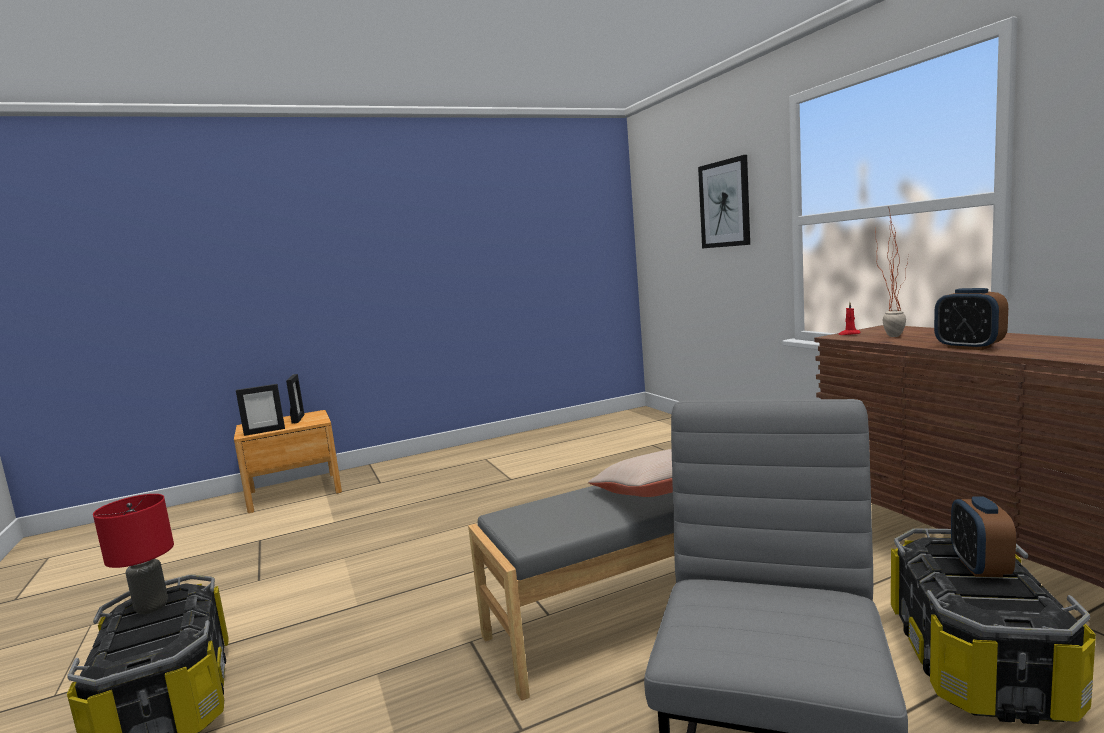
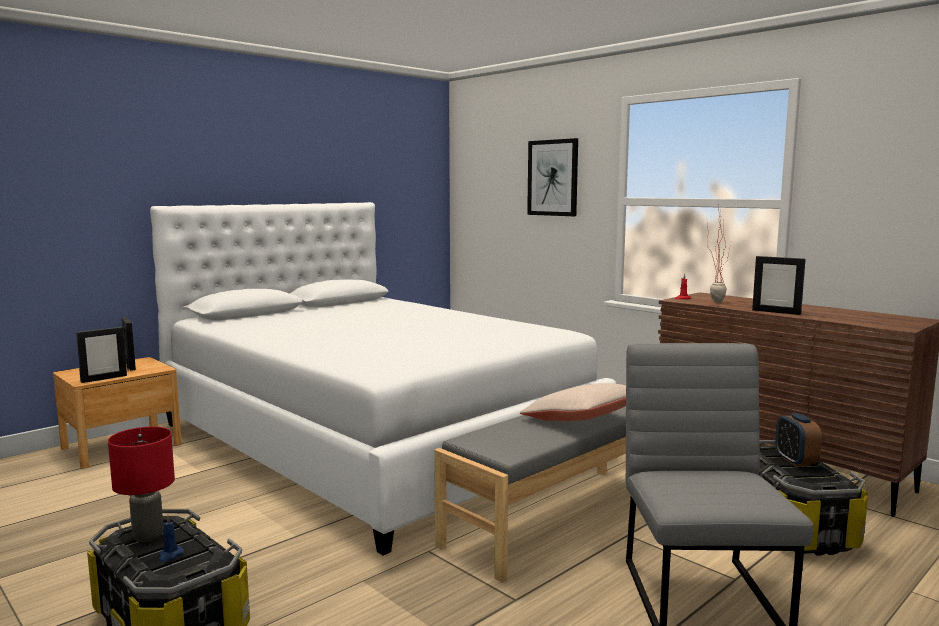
camera: 20 degrees left, 0 degrees up
alarm clock [934,288,1008,350] -> picture frame [752,256,806,315]
none -> white bed [150,202,616,555]
none -> blue candle [158,515,184,562]

